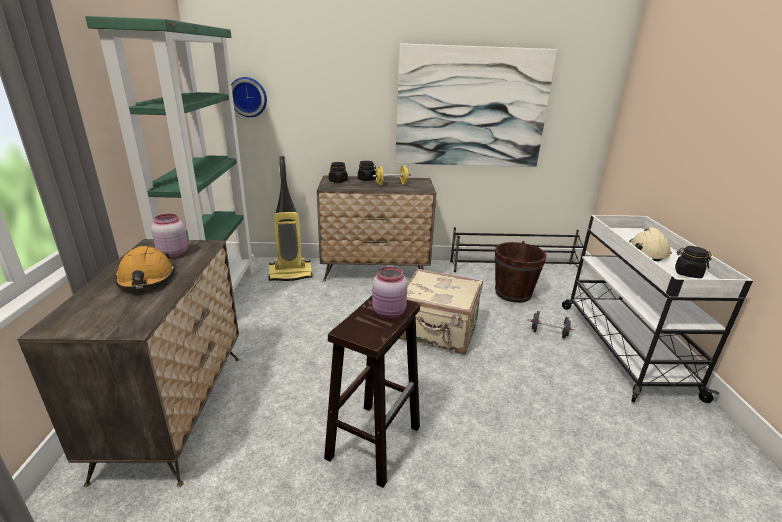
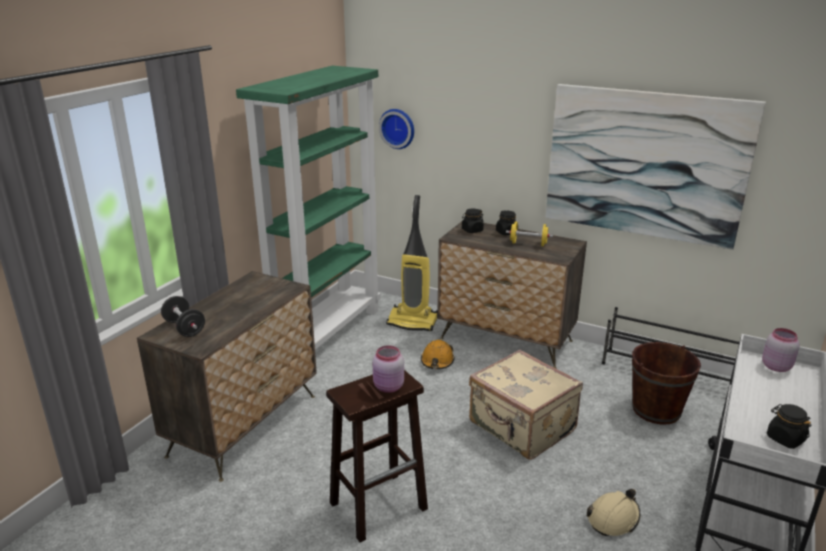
camera: 30 degrees right, 0 degrees up
orange hard hat [115,246,175,289] -> orange hard hat moved to [421,340,455,369]
pink jar [151,214,188,258] -> pink jar moved to [762,328,799,372]
black dumbbell [528,311,575,339] -> black dumbbell moved to [161,296,205,337]
beige hard hat [629,227,672,261] -> beige hard hat moved to [587,489,640,536]

